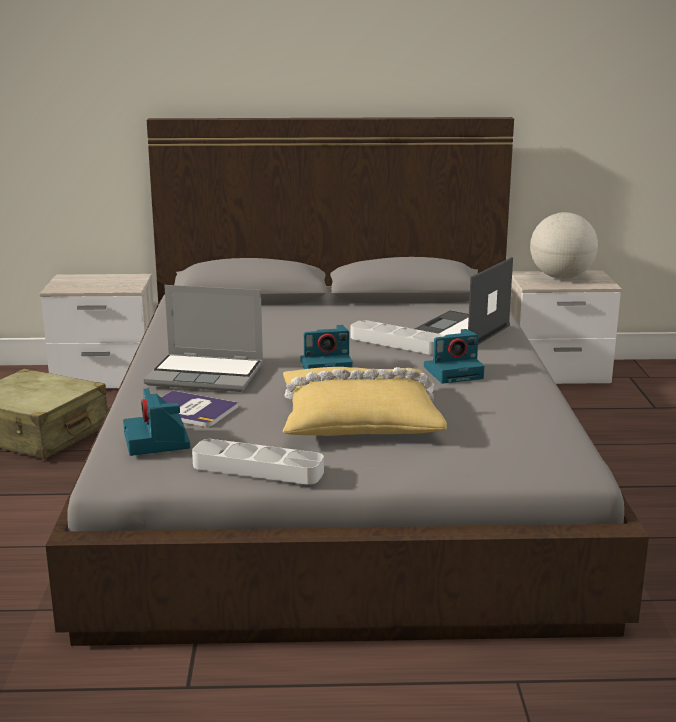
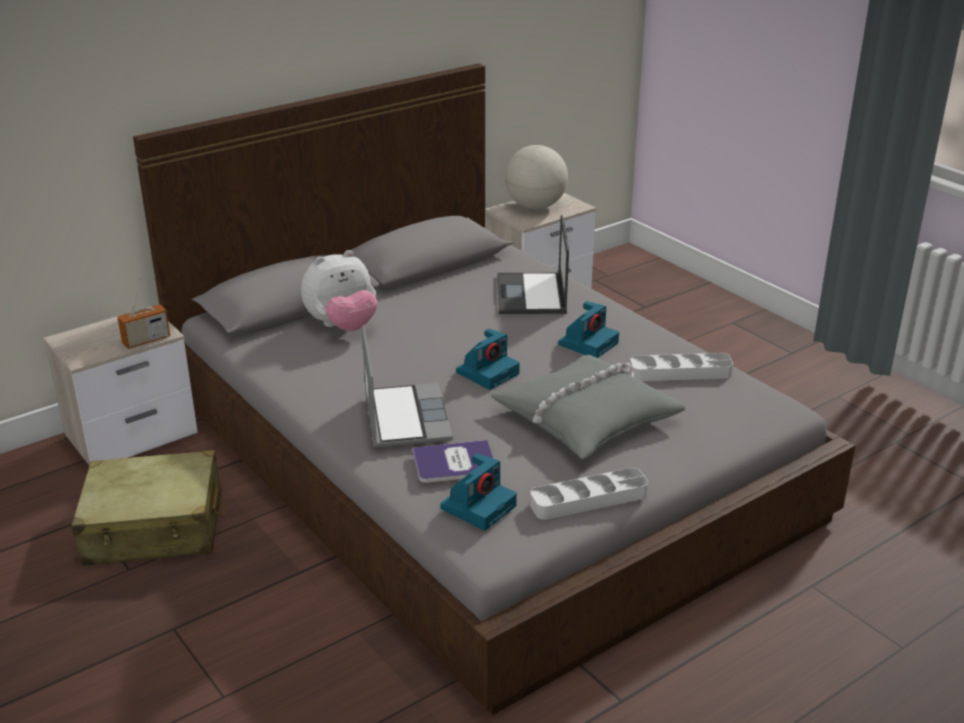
camera: 35 degrees left, 10 degrees up
camera [123,388,190,456] -> camera turned 90 degrees counterclockwise [441,453,517,531]
laptop [144,285,263,392] -> laptop turned 75 degrees counterclockwise [362,325,453,448]
yellow pillow [283,367,447,436] -> grey pillow [491,355,686,459]
grey tray [351,320,444,355] -> grey tray moved to [630,353,733,381]
none -> radio [117,277,170,349]
none -> plush toy [301,250,377,331]

